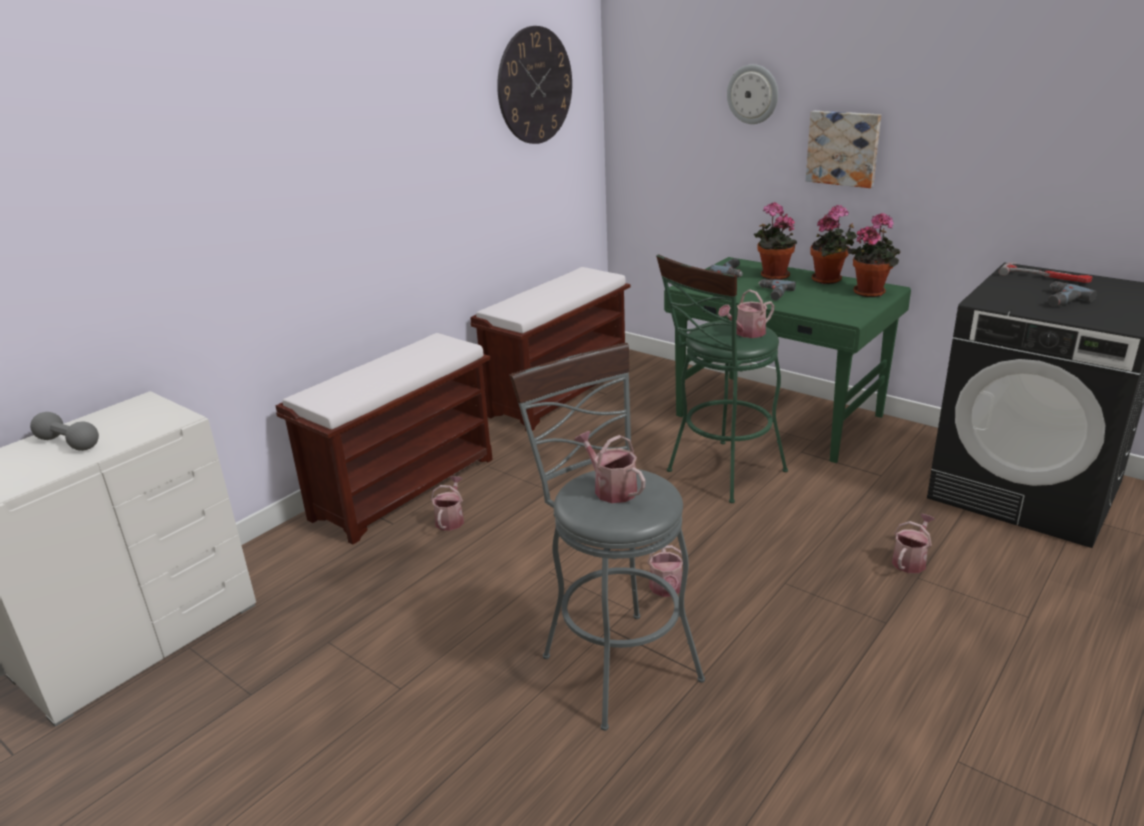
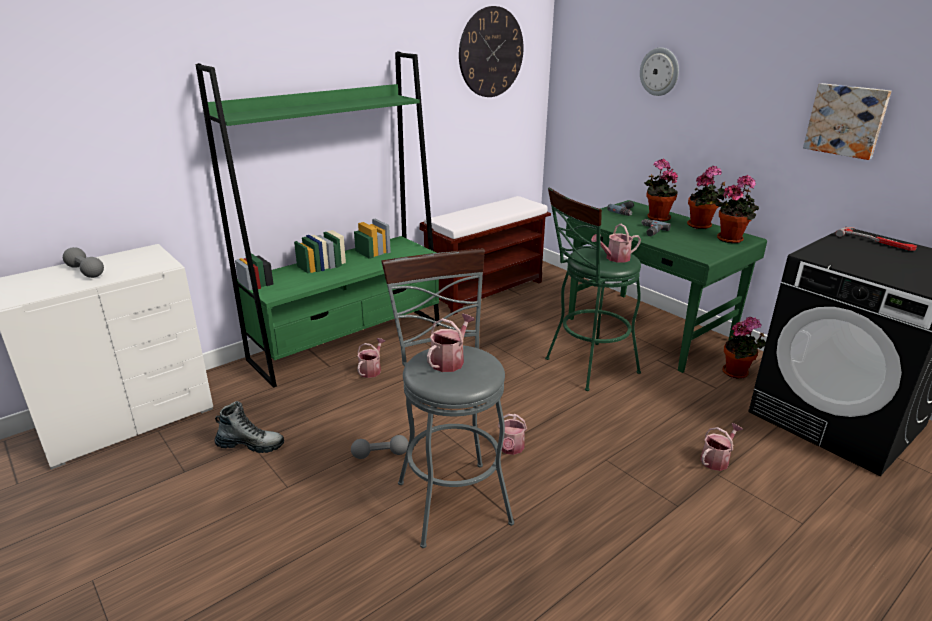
camera: 10 degrees right, 0 degrees up
brown bench [275,333,493,545] -> green bookcase [196,51,439,388]
watering can [575,431,646,503] -> watering can turned 60 degrees clockwise [427,314,475,372]
picture [806,111,881,188] -> picture moved to [803,83,891,160]
power drill [1048,281,1097,307] -> none
none -> boot [214,401,284,453]
none -> grey dumbbell [351,435,409,459]
none -> potted plant [722,317,766,379]

